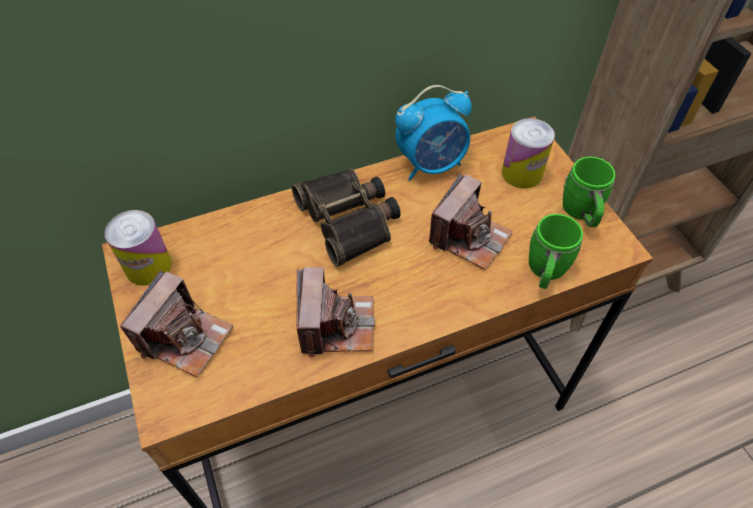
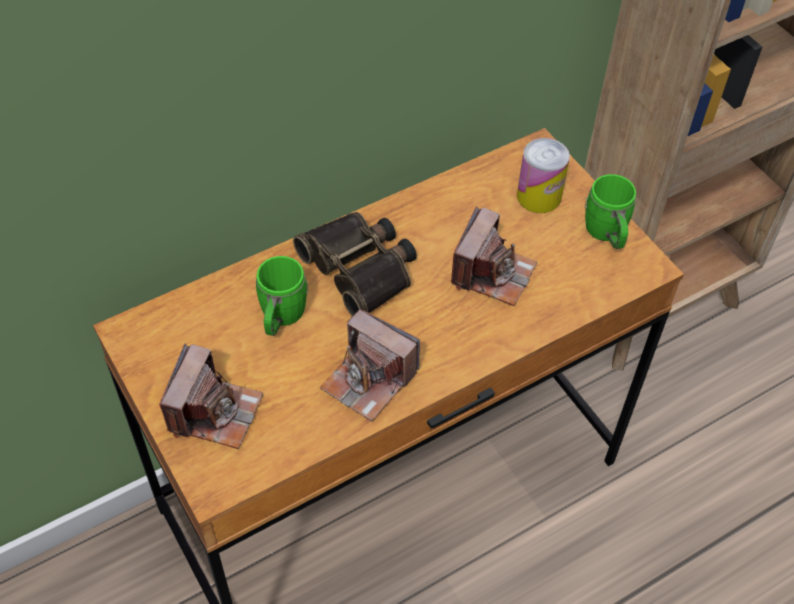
camera: 10 degrees left, 0 degrees up
can [104,210,172,286] -> none
camera [296,267,375,358] -> camera turned 135 degrees clockwise [320,309,420,421]
alarm clock [395,85,472,180] -> none
green mug [529,214,583,289] -> green mug moved to [256,256,308,336]

